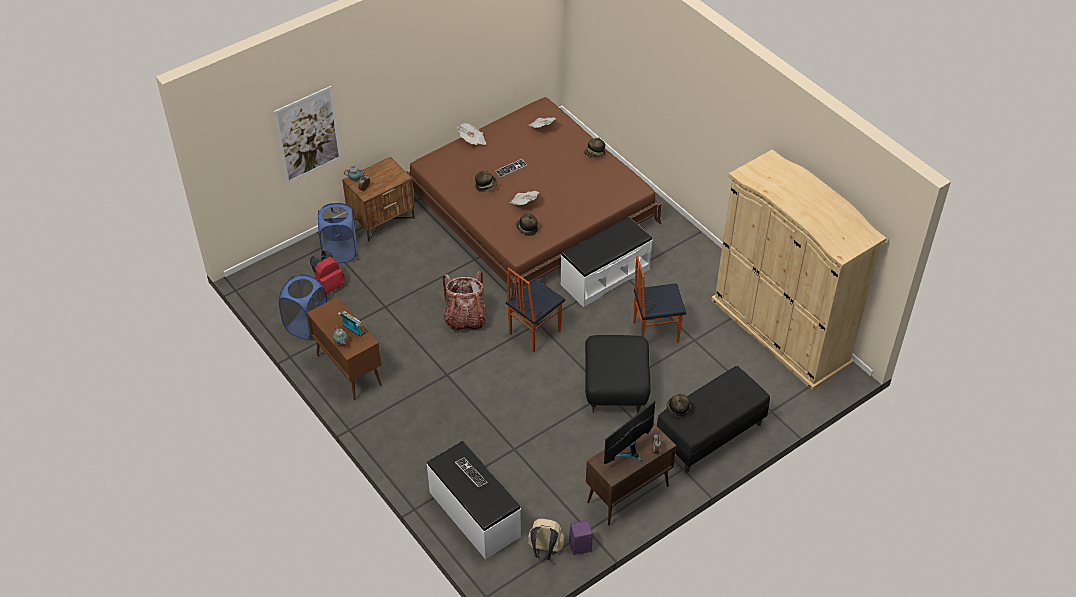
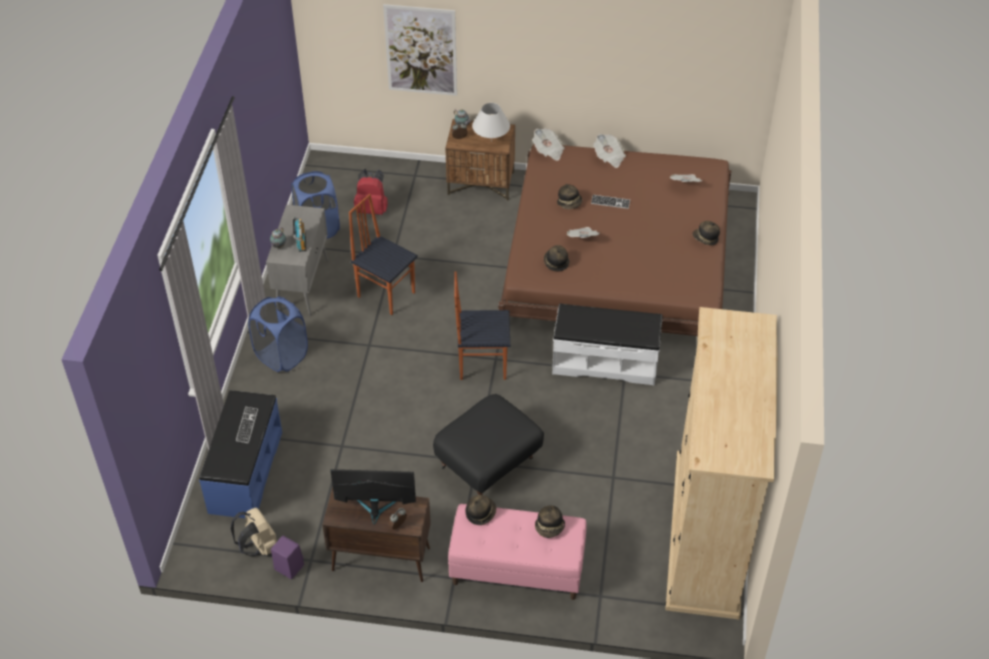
camera: 45 degrees right, 0 degrees up
brown cabinet [307,297,382,401] -> grey cabinet [266,205,328,316]
blue laundry basket [318,203,357,263] -> blue laundry basket moved to [248,297,308,372]
white bench [427,441,521,559] -> blue bench [199,390,282,518]
backpack [443,271,487,332] -> none
chair [633,256,686,343] -> chair moved to [349,194,418,315]
black bench [657,366,770,473] -> pink bench [448,504,587,600]
none -> white table lamp [472,103,510,142]
none -> newspaper [532,128,565,161]
none -> hat [535,505,565,538]

